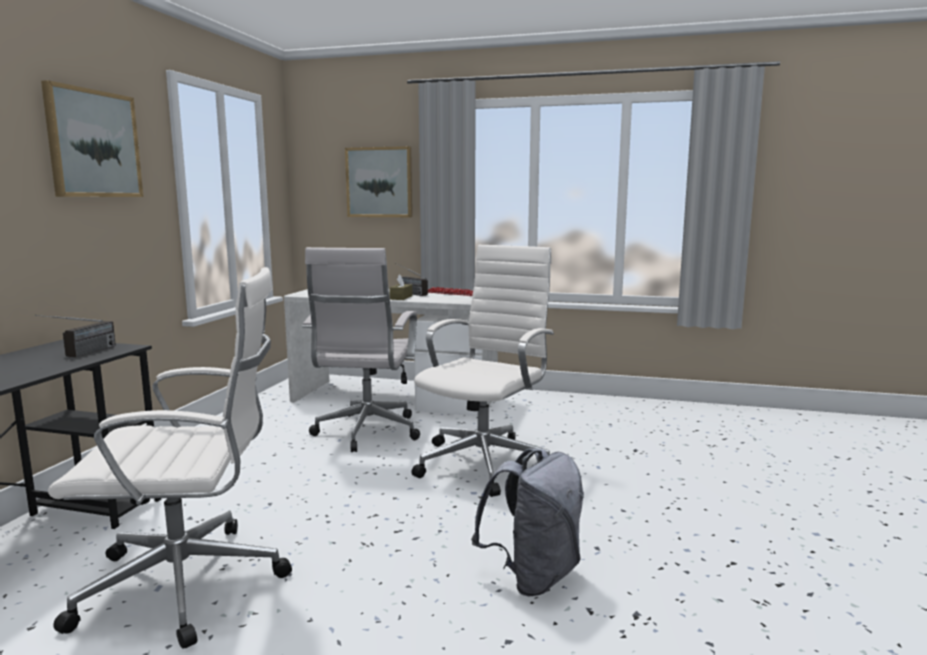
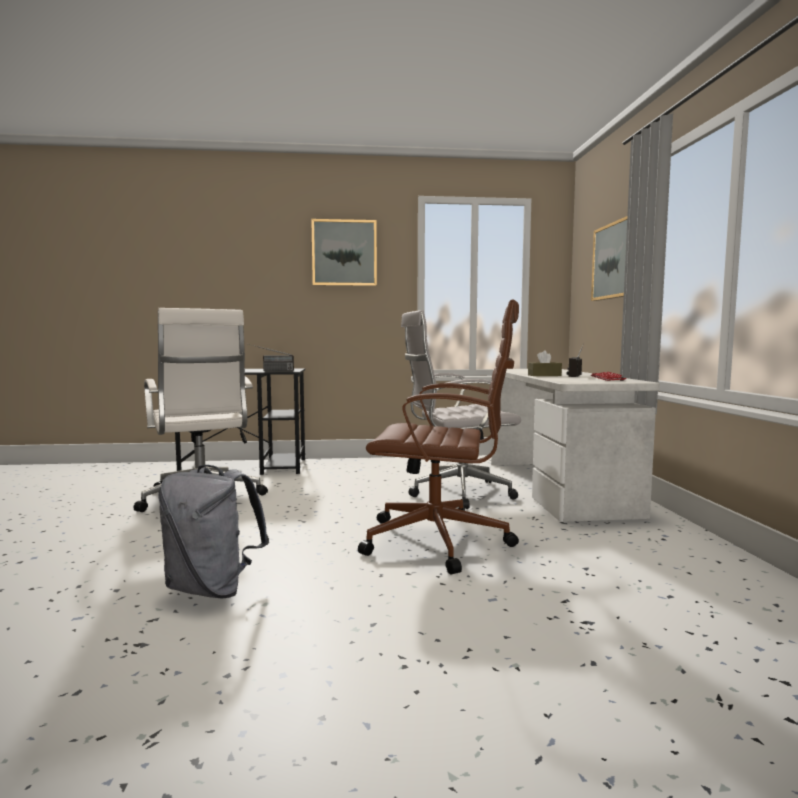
camera: 70 degrees right, 5 degrees down
white office chair [411,245,554,497] -> brown office chair [358,300,519,575]

